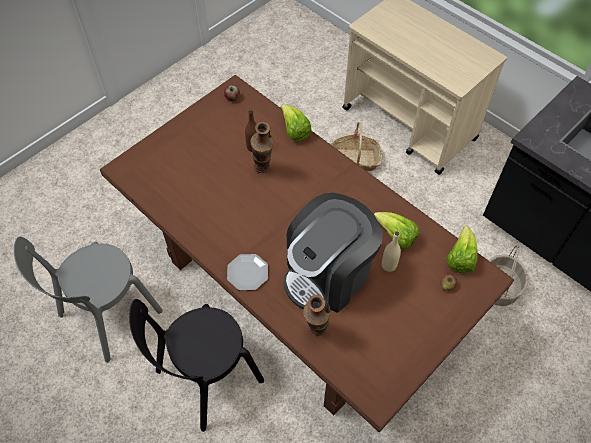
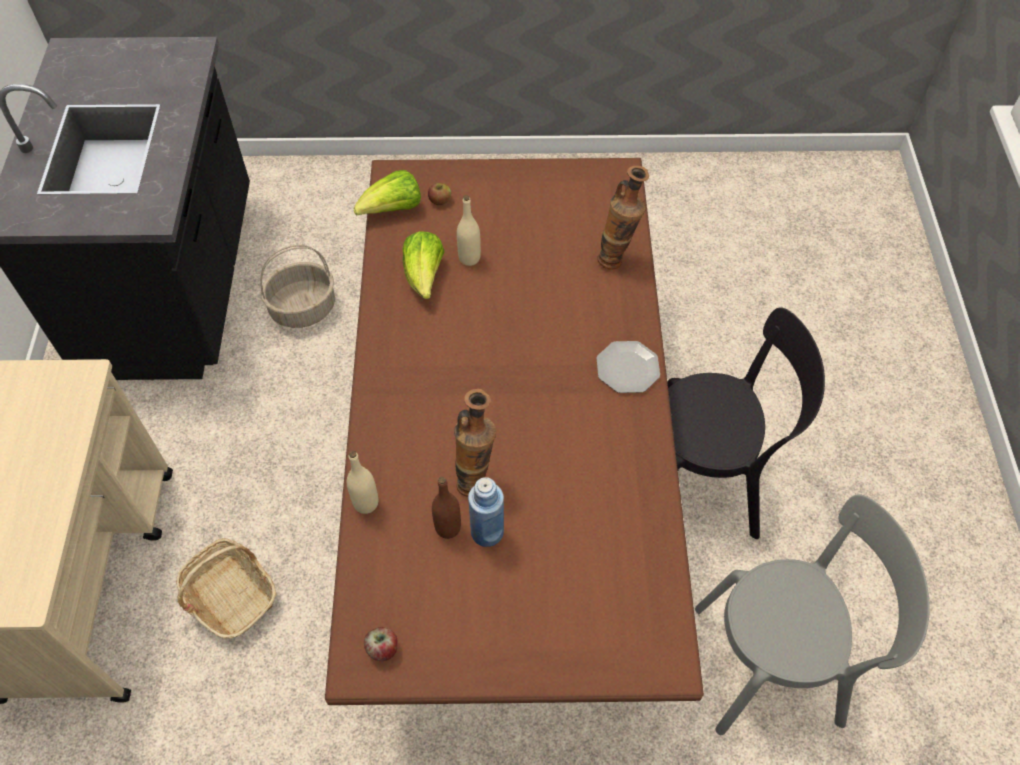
camera: 135 degrees left, 0 degrees up
lettuce [281,104,312,141] -> beige bottle [347,451,378,514]
coffee machine [284,193,383,313] -> none
none -> blue bottle [468,477,504,547]

